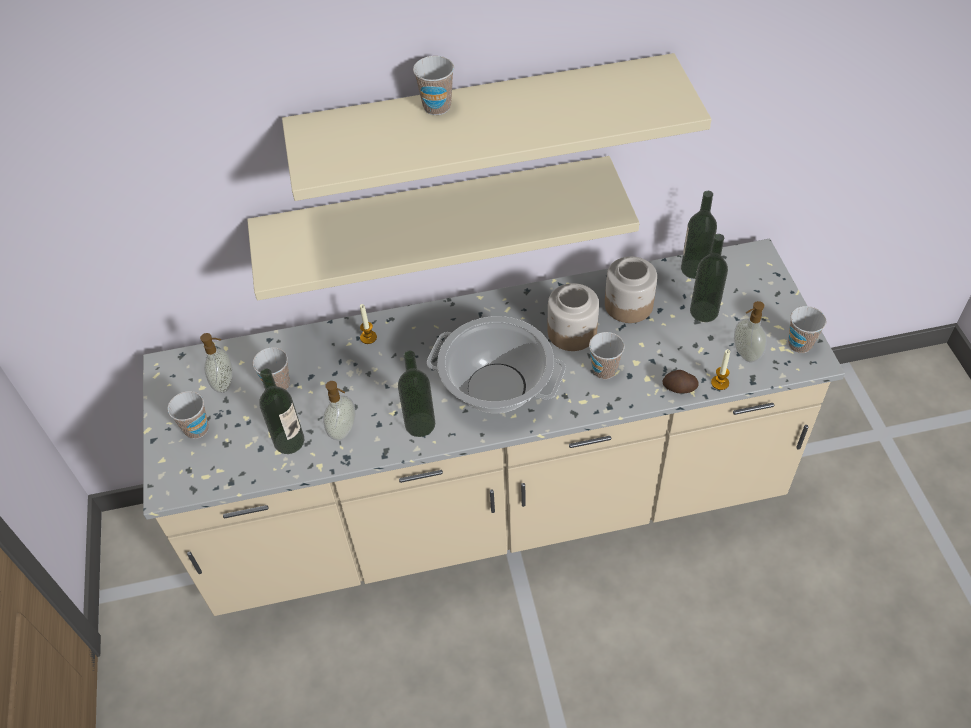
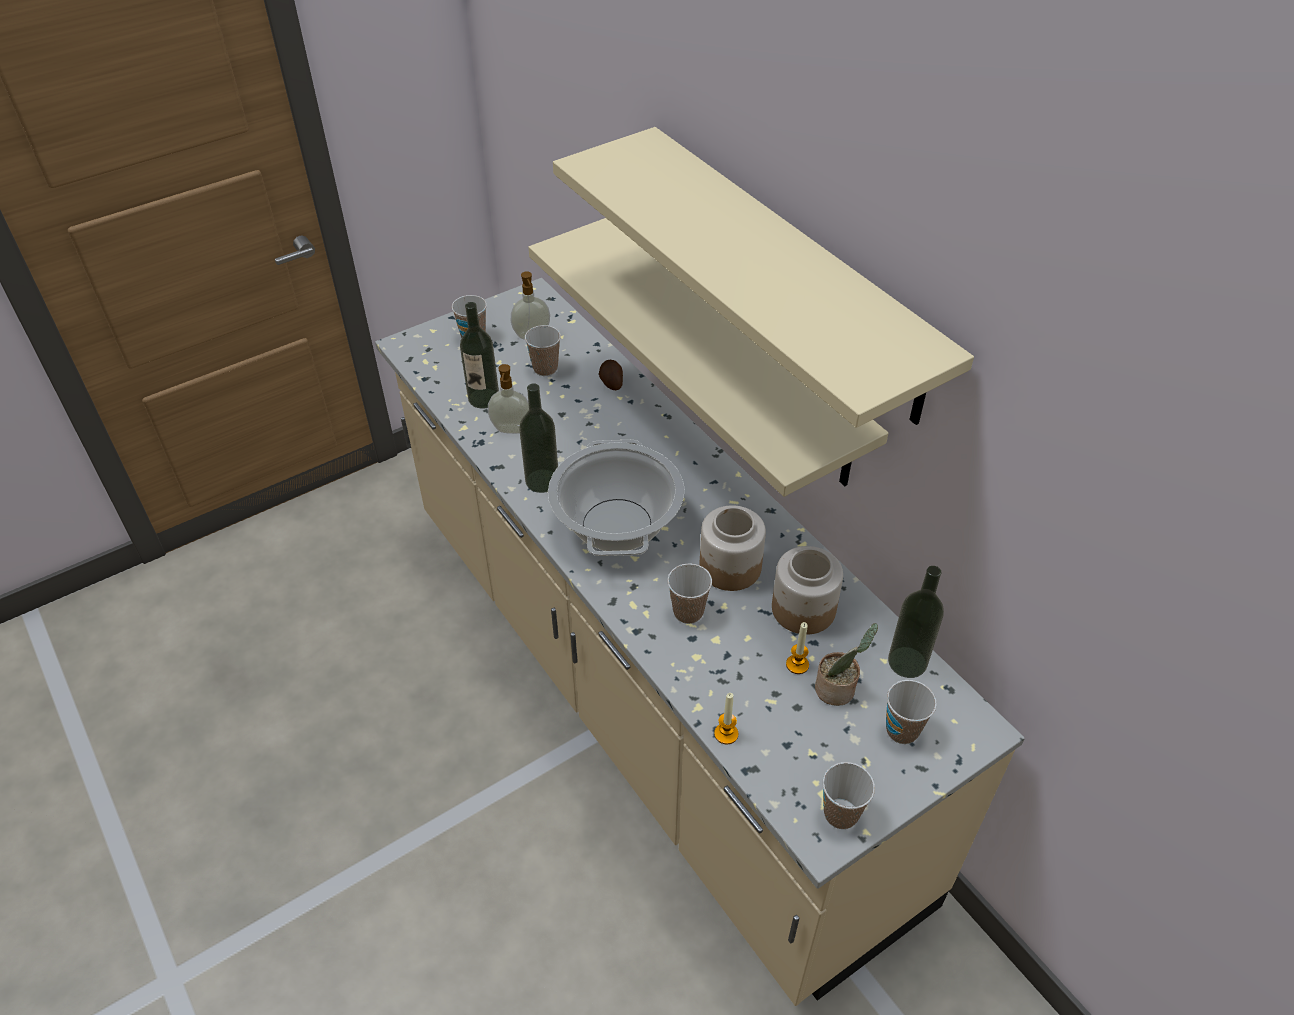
camera: 65 degrees right, 5 degrees down
candle [360,304,377,344] -> candle moved to [786,622,809,674]
cup [413,56,454,115] -> cup moved to [886,680,937,744]
potato [662,370,699,393] -> potato moved to [599,360,623,390]
bottle [690,234,728,322] -> potted plant [815,623,878,706]
soap dispenser [734,301,767,362] -> none

